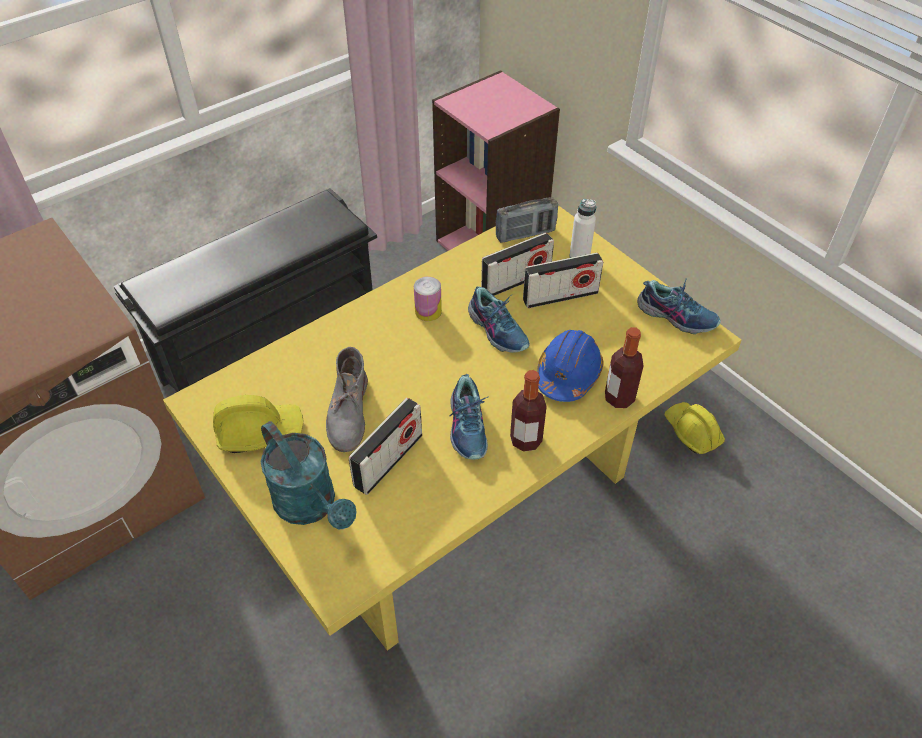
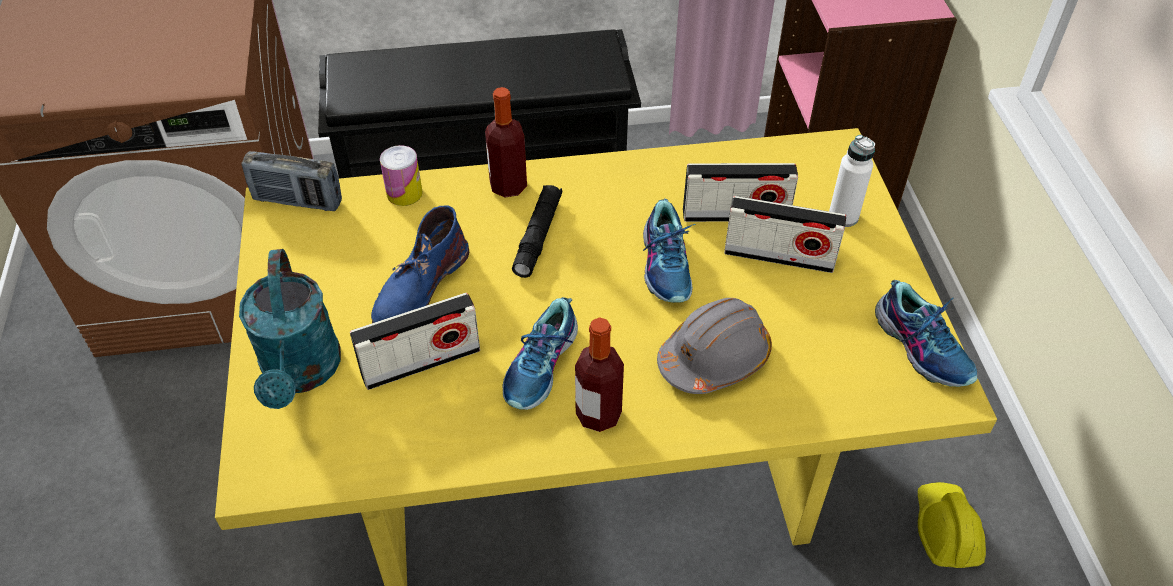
camera: 30 degrees right, 0 degrees up
yellow hard hat [213,395,303,453] -> none
grey boot [326,347,368,452] -> blue boot [371,205,469,323]
can [414,277,442,321] -> can moved to [380,145,423,206]
radio [496,197,558,243] -> radio moved to [242,151,342,211]
blue hard hat [537,330,603,402] -> grey hard hat [657,298,772,394]
bottle [605,327,643,408] -> bottle moved to [485,87,527,198]
none -> black flashlight [512,185,562,278]

